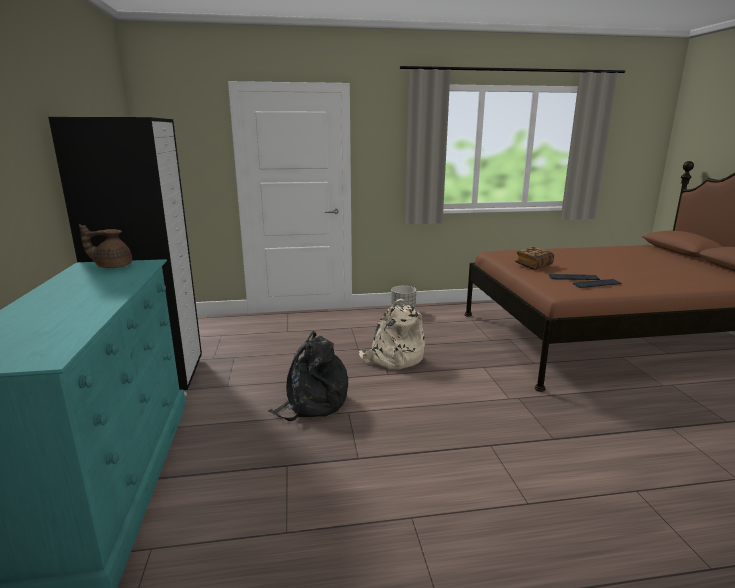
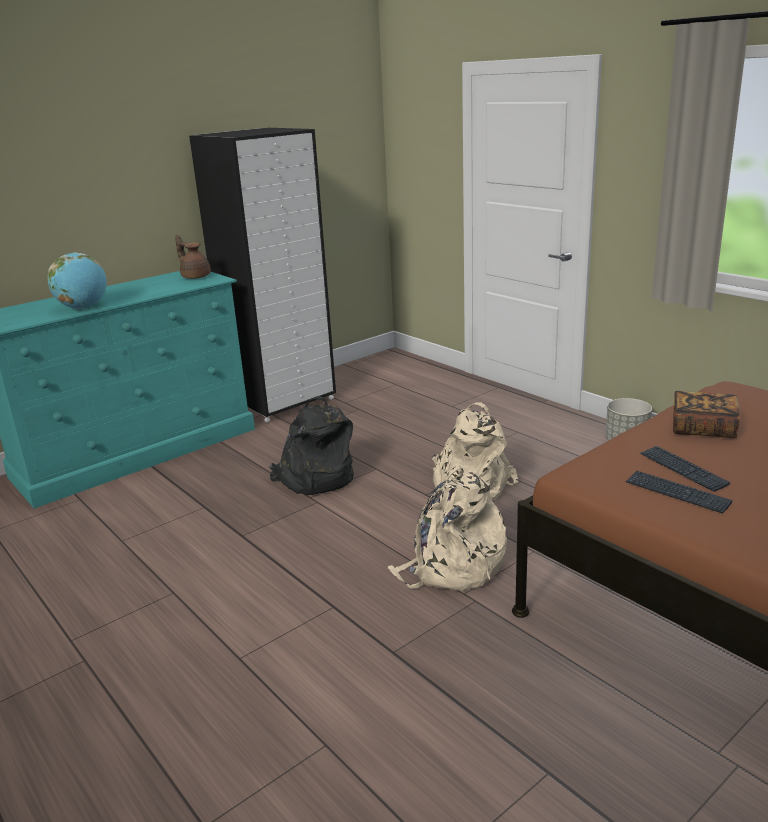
camera: 60 degrees right, 5 degrees up
none -> globe [47,252,107,309]
none -> beige backpack [387,465,507,592]

